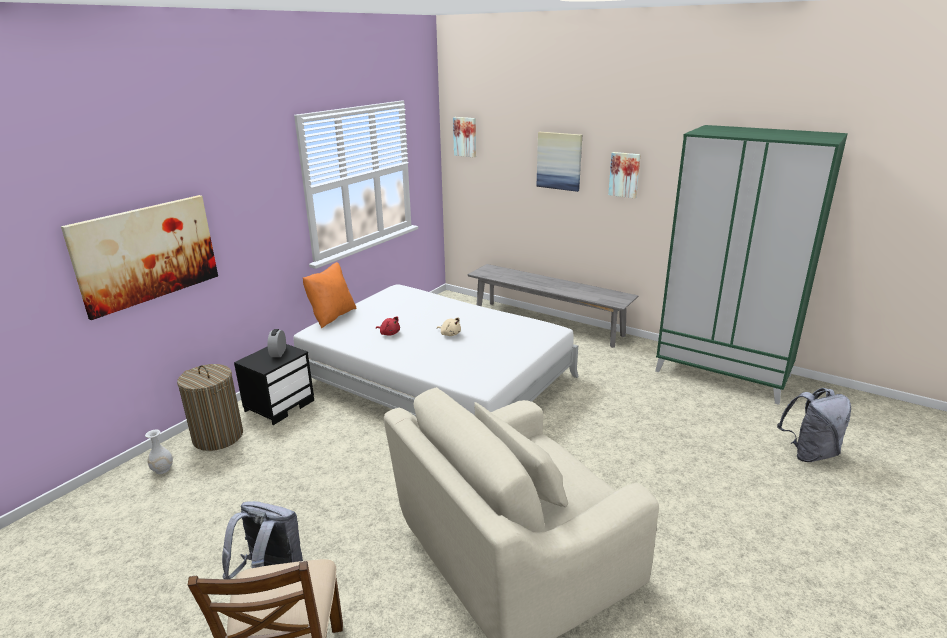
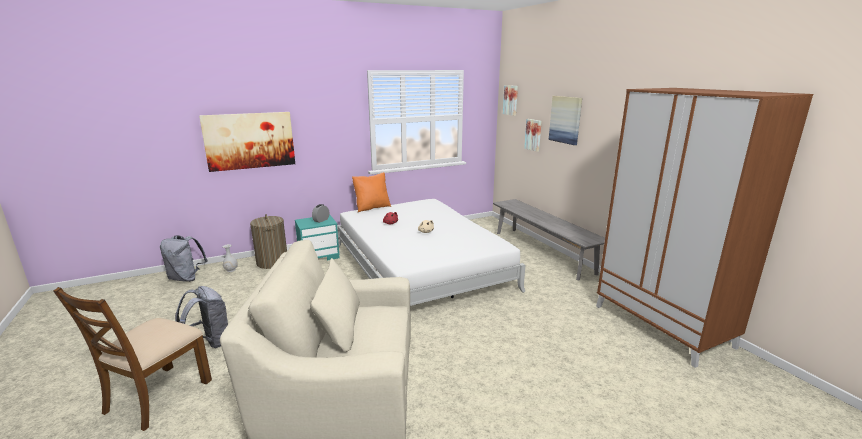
camera: 30 degrees right, 5 degrees down
black nightstand [234,344,314,425] -> turquoise nightstand [295,215,339,261]
picture [608,152,641,198] -> picture moved to [524,119,542,152]
green wardrobe [655,125,848,405] -> brown wardrobe [596,88,813,368]
grey backpack [777,388,851,462] -> grey backpack moved to [160,235,208,282]

